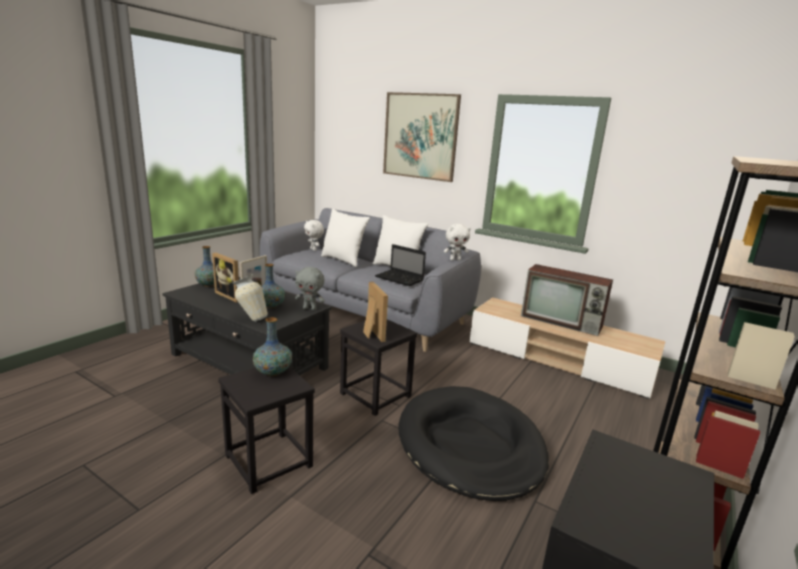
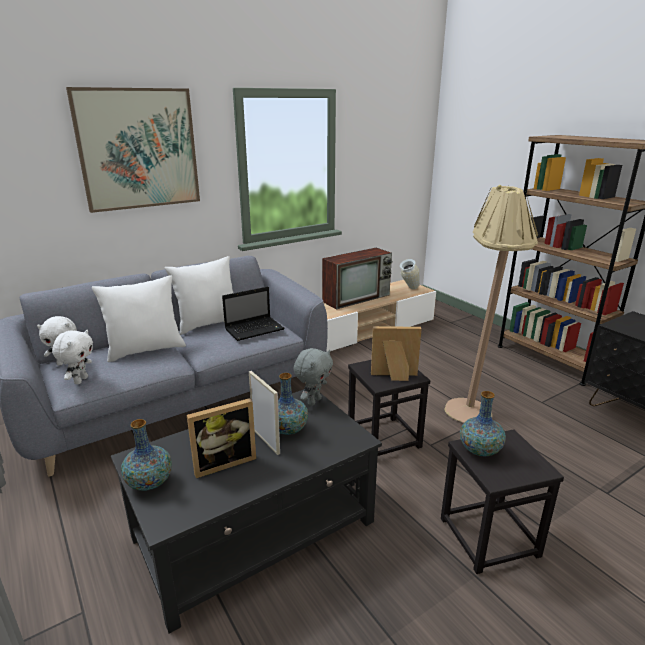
camera: 65 degrees left, 5 degrees up
vase [231,274,268,322] -> vase moved to [400,259,420,289]
black dog bed [399,386,549,501] -> beige floor lamp [445,185,538,423]
white plush toy [444,224,471,260] -> white plush toy moved to [52,330,93,384]

